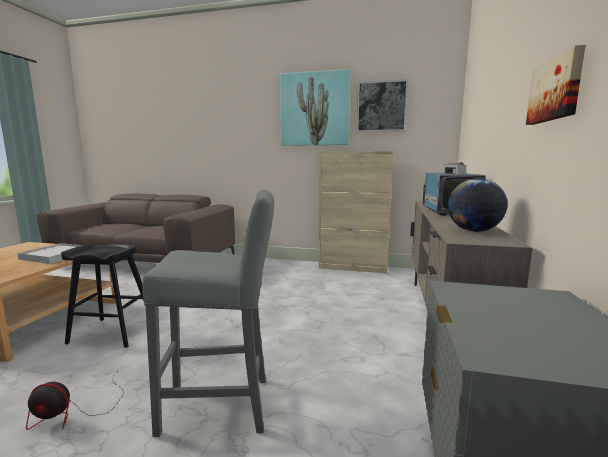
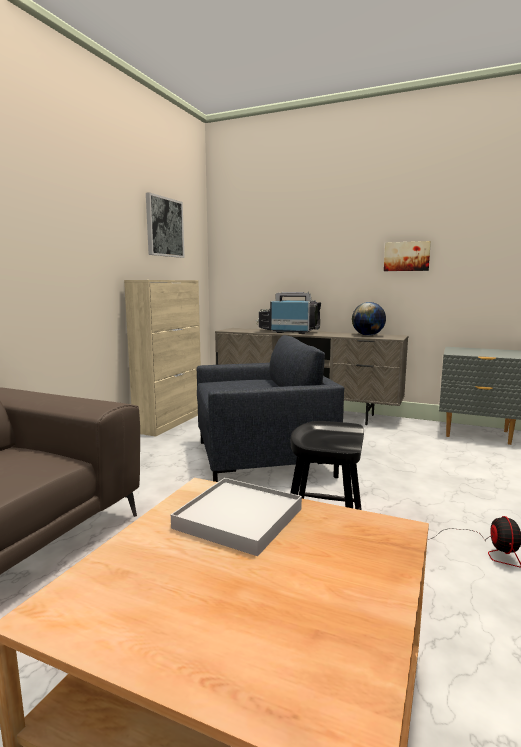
camera: 80 degrees left, 0 degrees up
grey stool [142,190,274,437] -> none
picture [280,69,351,146] -> none
none -> grey armchair [197,335,344,482]

